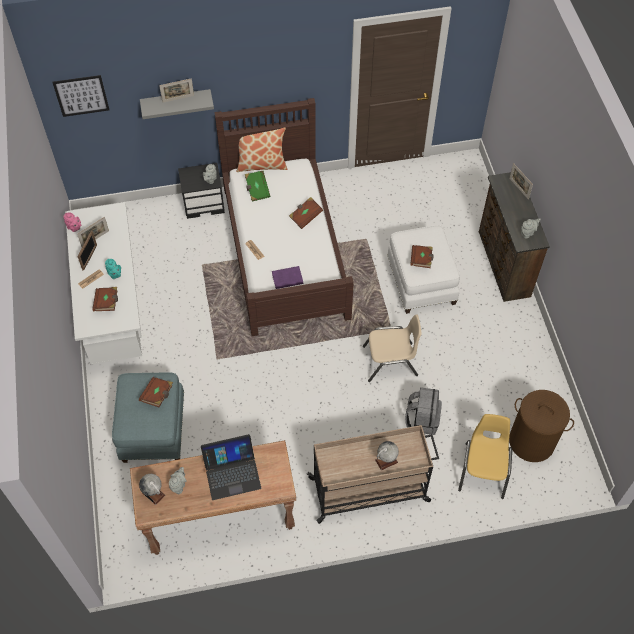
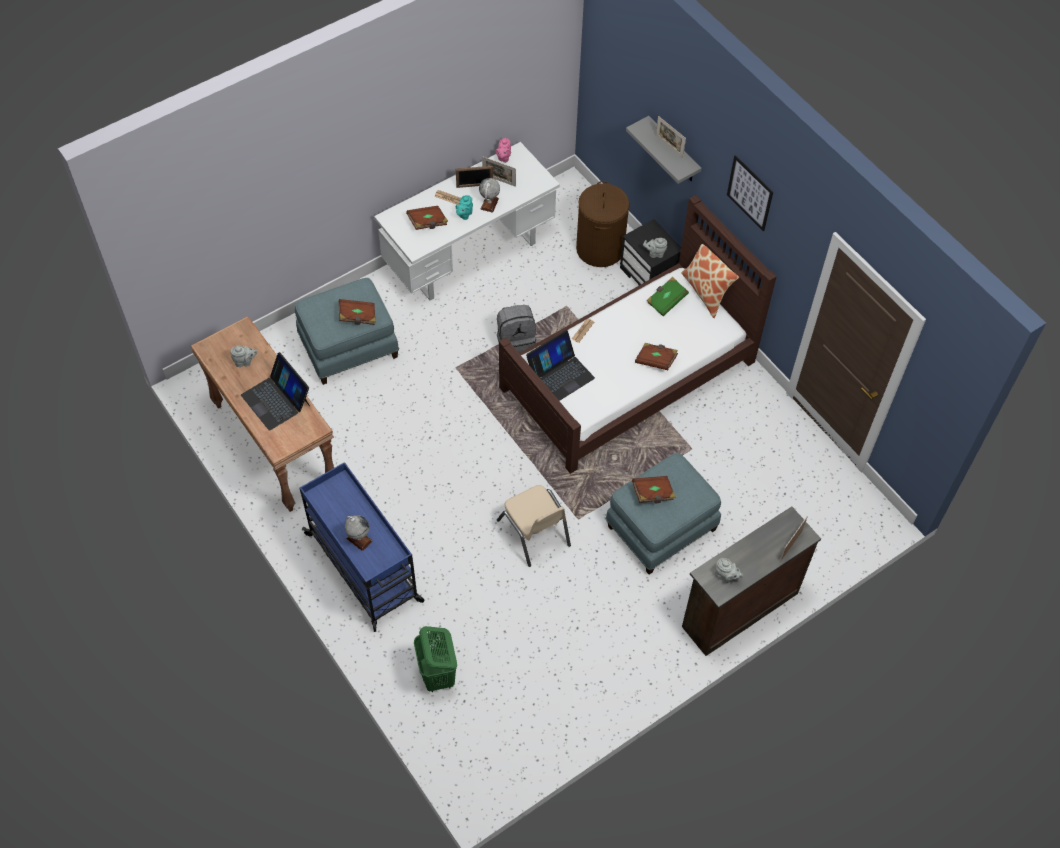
camera: 65 degrees right, 0 degrees up
picture [52,75,110,117] -> picture moved to [727,155,773,231]
globe [139,474,166,505] -> globe moved to [479,178,500,213]
purple book [272,266,303,289] -> laptop [526,330,595,401]
beige cart [307,425,439,524] -> blue cart [300,462,424,632]
white ottoman [387,225,460,314] -> blue ottoman [606,453,721,575]
grey backpack [405,387,442,435] -> grey backpack moved to [497,305,536,353]
yellow chair [458,414,512,499] -> green laundry basket [414,626,457,692]
brown laundry basket [509,390,574,462] -> brown laundry basket moved to [576,181,630,267]

